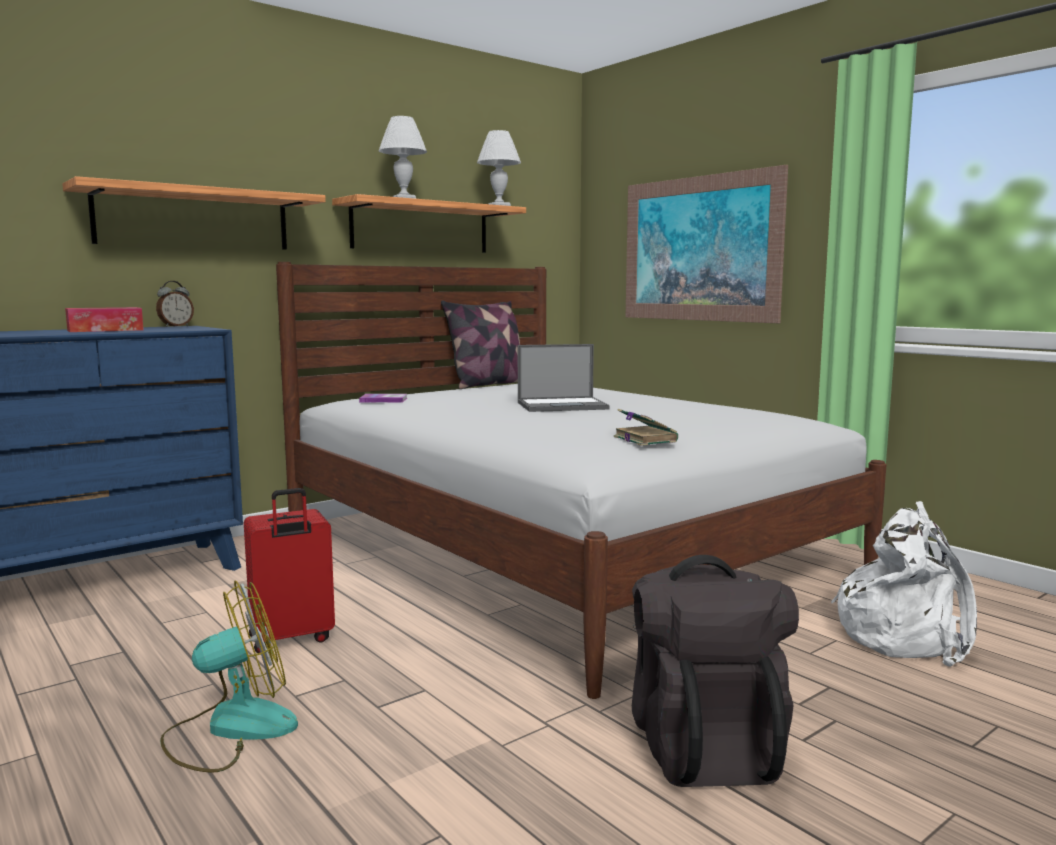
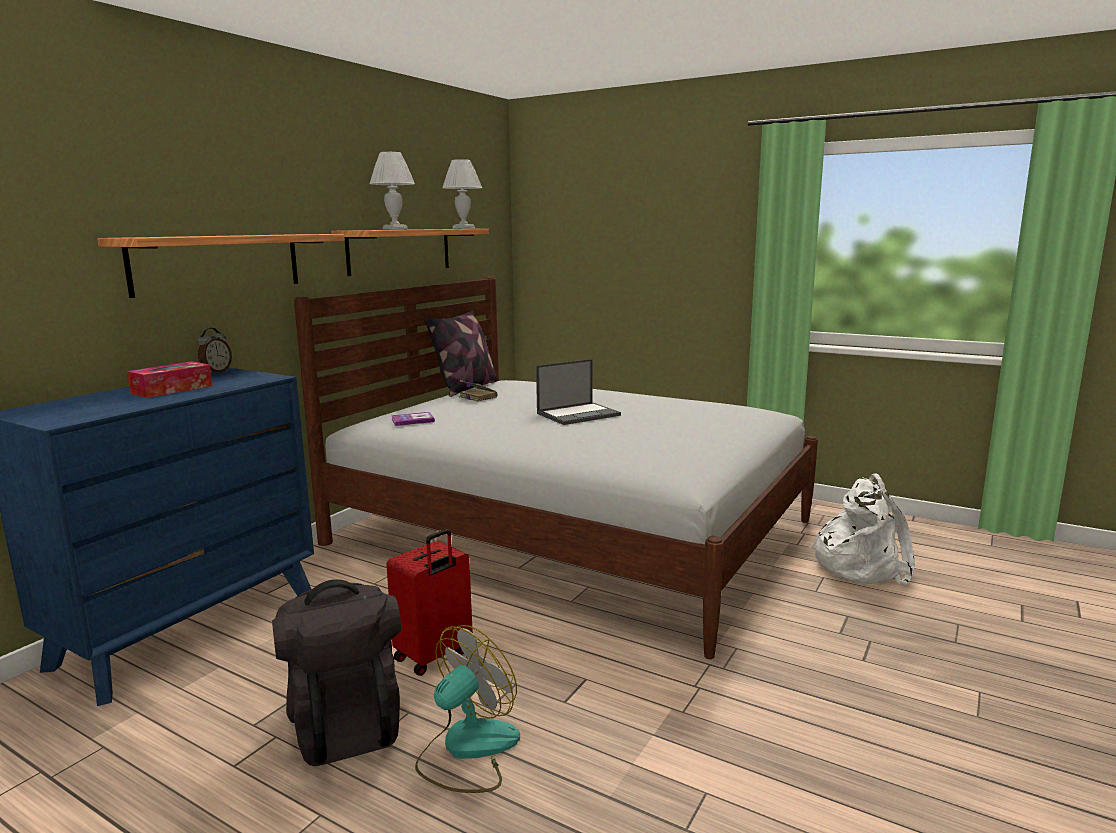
camera: 20 degrees left, 5 degrees up
book [614,409,678,446] -> book moved to [459,380,498,402]
picture [626,165,788,323] -> none
black backpack [632,555,799,787] -> black backpack moved to [272,579,401,766]

